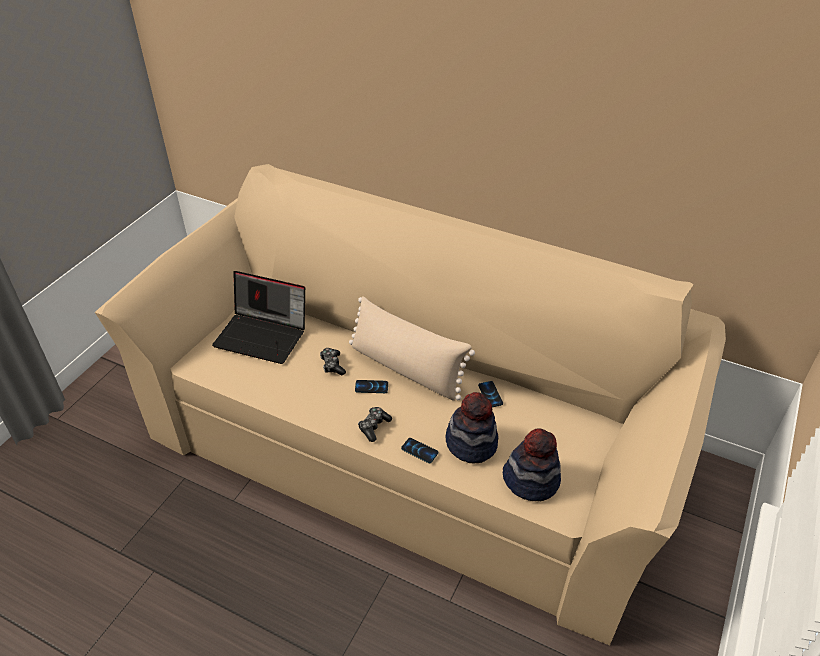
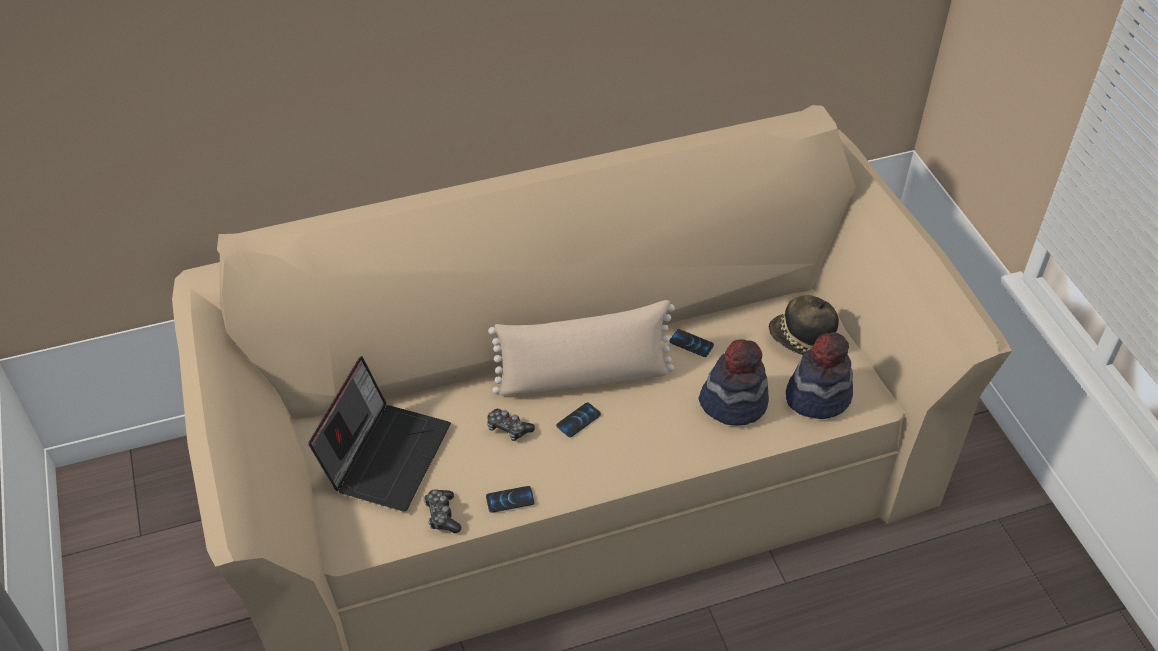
camera: 45 degrees left, 5 degrees up
laptop [212,271,305,364] -> laptop turned 45 degrees counterclockwise [308,356,451,511]
game controller [358,407,392,442] -> game controller moved to [423,489,461,533]
phone [401,438,438,464] -> phone moved to [486,486,534,513]
none -> hat [769,295,839,355]

